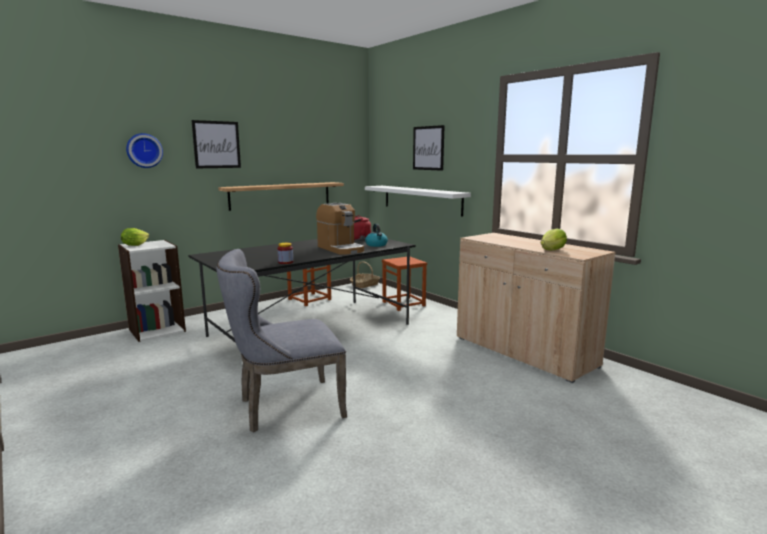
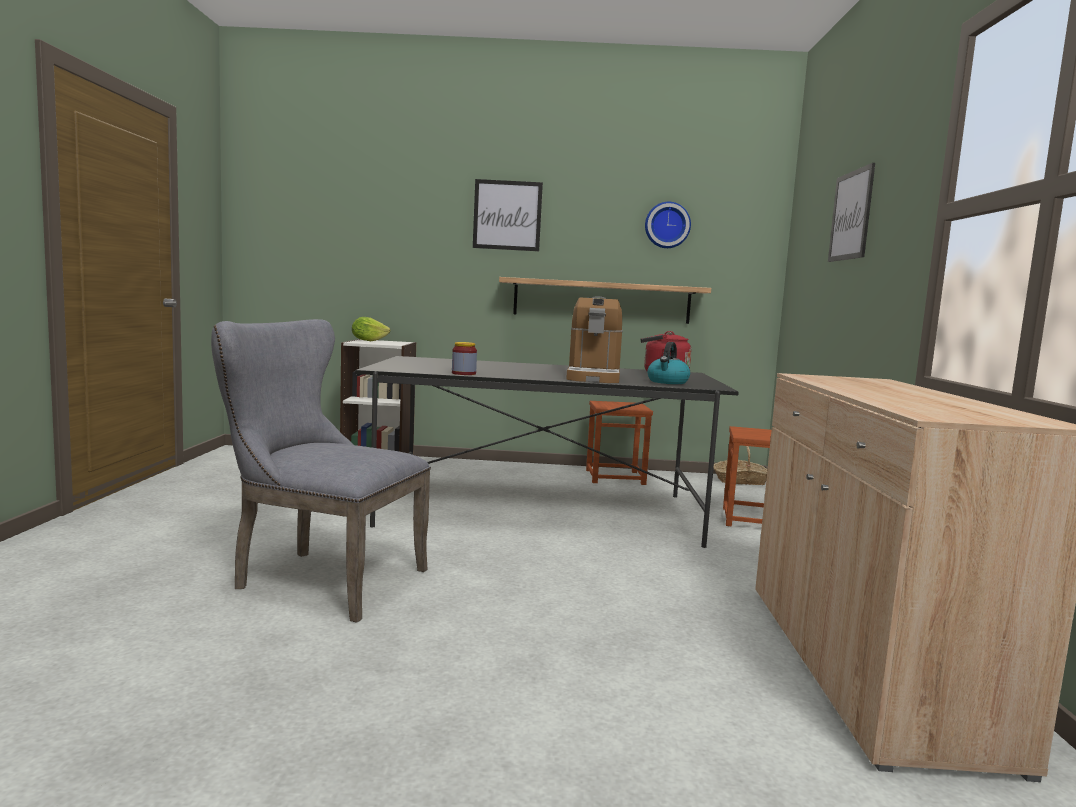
camera: 40 degrees right, 5 degrees down
wall clock [126,133,163,168] -> wall clock moved to [645,202,691,248]
white shelf [365,186,471,217] -> none
lettuce [541,228,567,250] -> none

